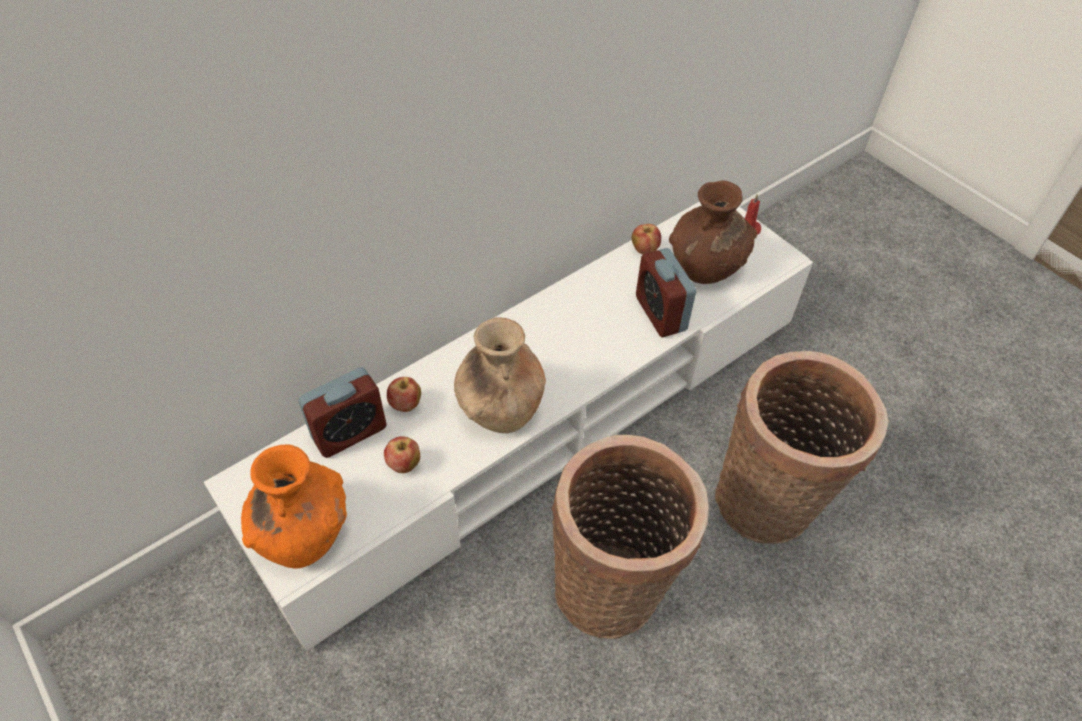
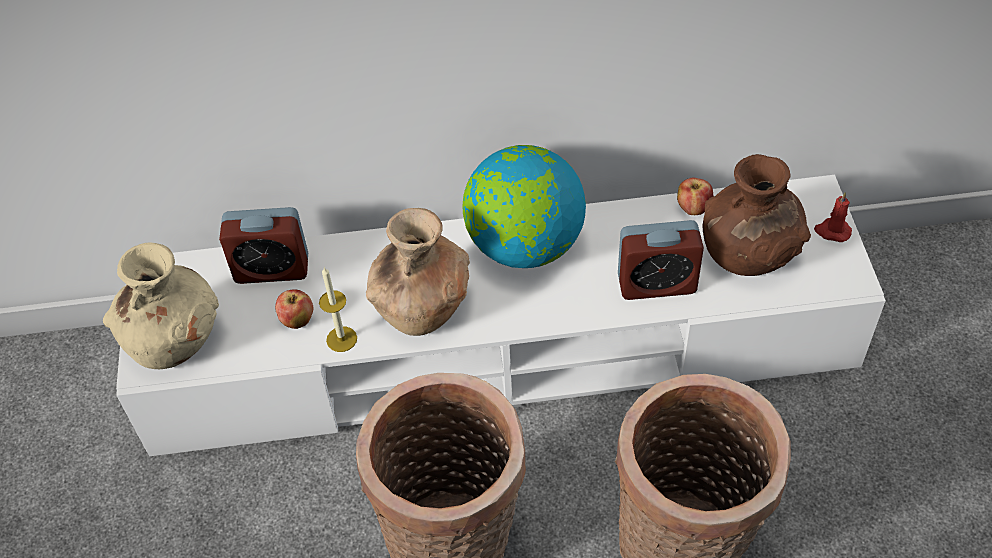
camera: 35 degrees right, 0 degrees up
orange vase [241,444,347,569] -> beige vase [103,243,219,369]
apple [387,377,421,412] -> none
alarm clock [636,248,696,337] -> alarm clock turned 105 degrees counterclockwise [618,220,704,300]
none -> candle [319,267,357,352]
none -> globe [463,145,586,268]

